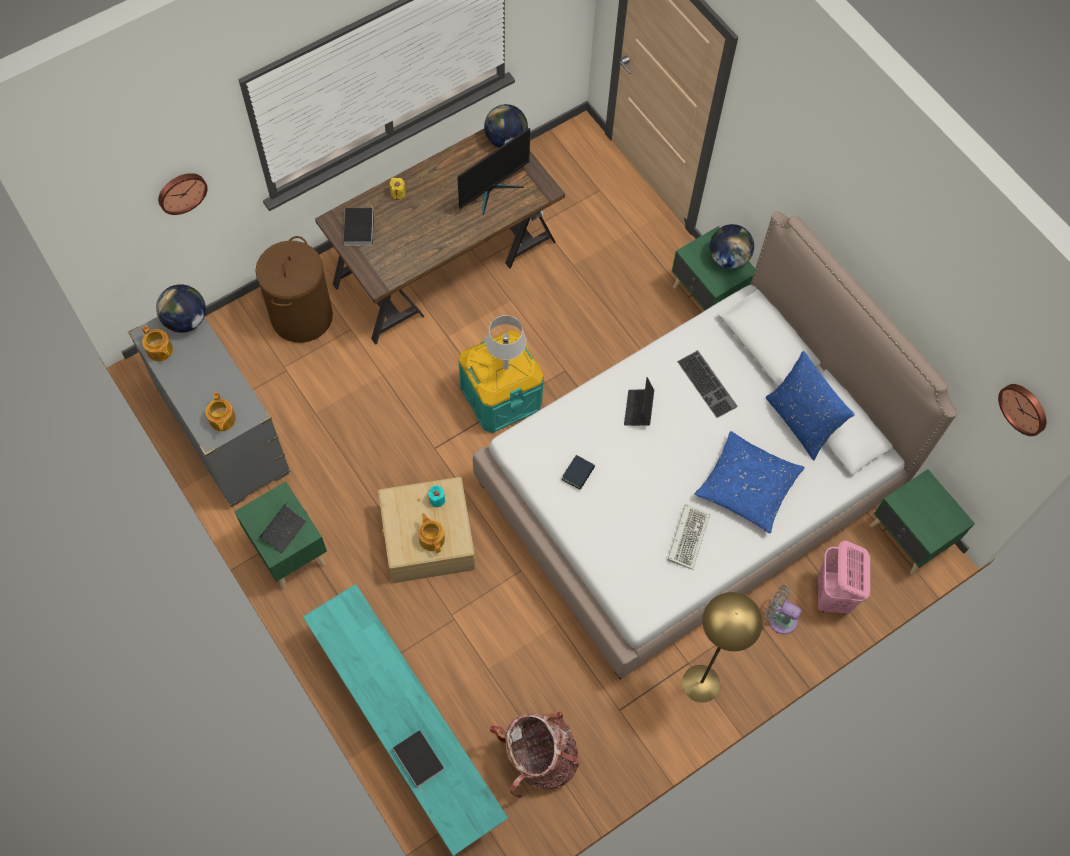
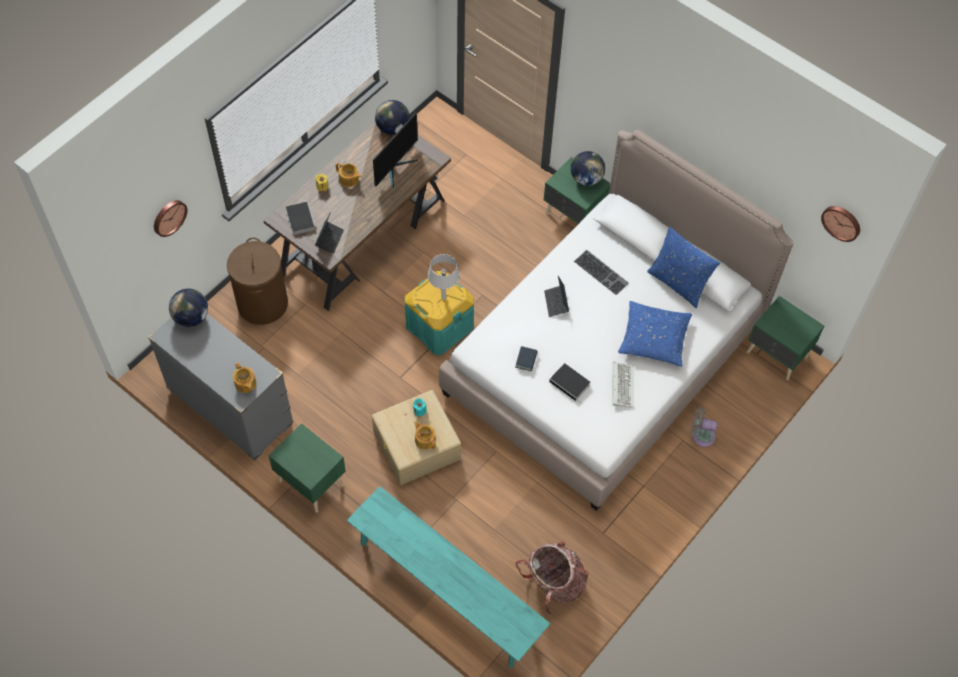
camera: 15 degrees left, 5 degrees down
teapot [142,326,173,361] -> teapot moved to [336,162,362,187]
laptop [259,500,306,554] -> laptop moved to [315,212,344,254]
book [392,730,444,794] -> book moved to [549,363,591,404]
yellow floor lamp [682,592,763,702] -> none
pink laundry basket [818,541,870,615] -> none

